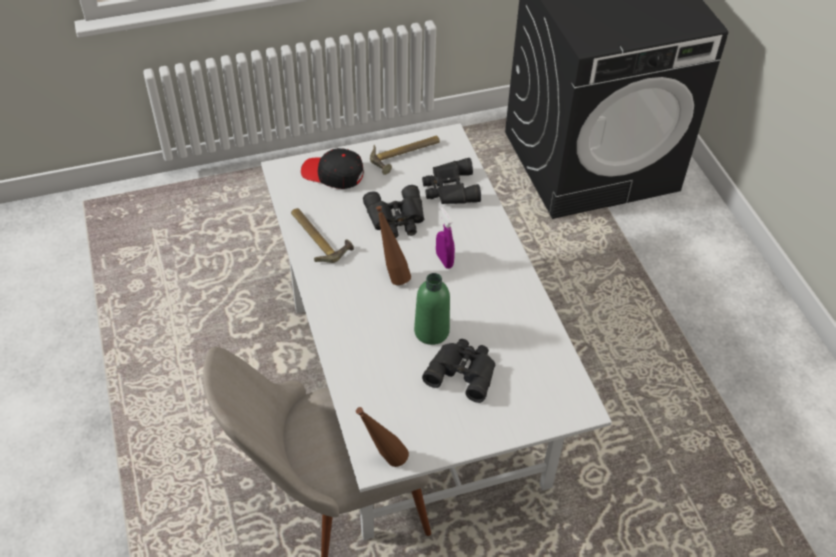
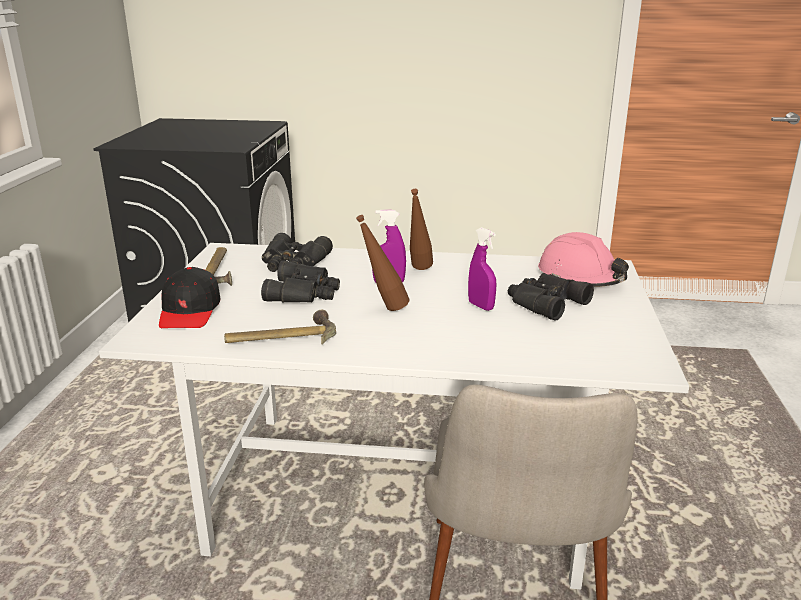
camera: 65 degrees left, 25 degrees down
black cap [301,148,364,189] -> black cap turned 45 degrees counterclockwise [159,267,221,328]
brown bottle [356,407,409,467] -> brown bottle moved to [410,189,433,270]
green bottle [414,273,450,345] -> purple spray bottle [468,227,496,311]
none -> pink hard hat [538,232,629,287]

